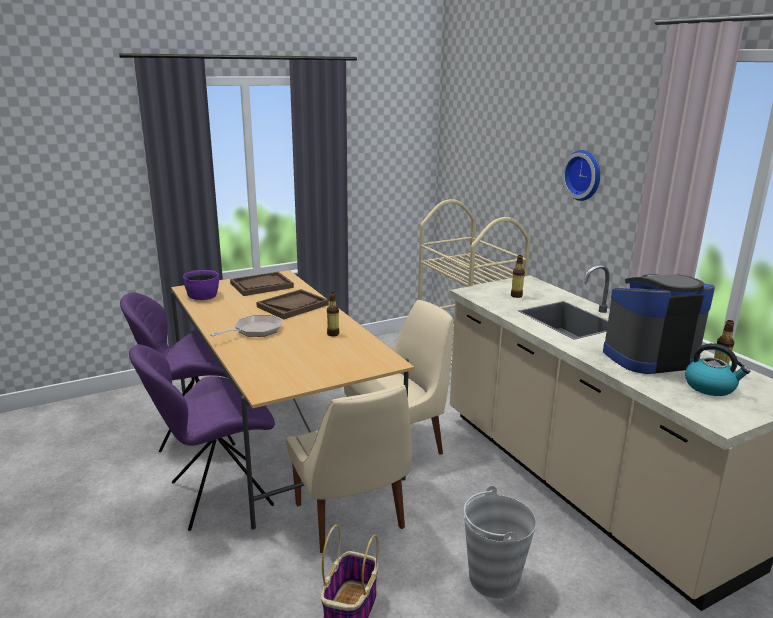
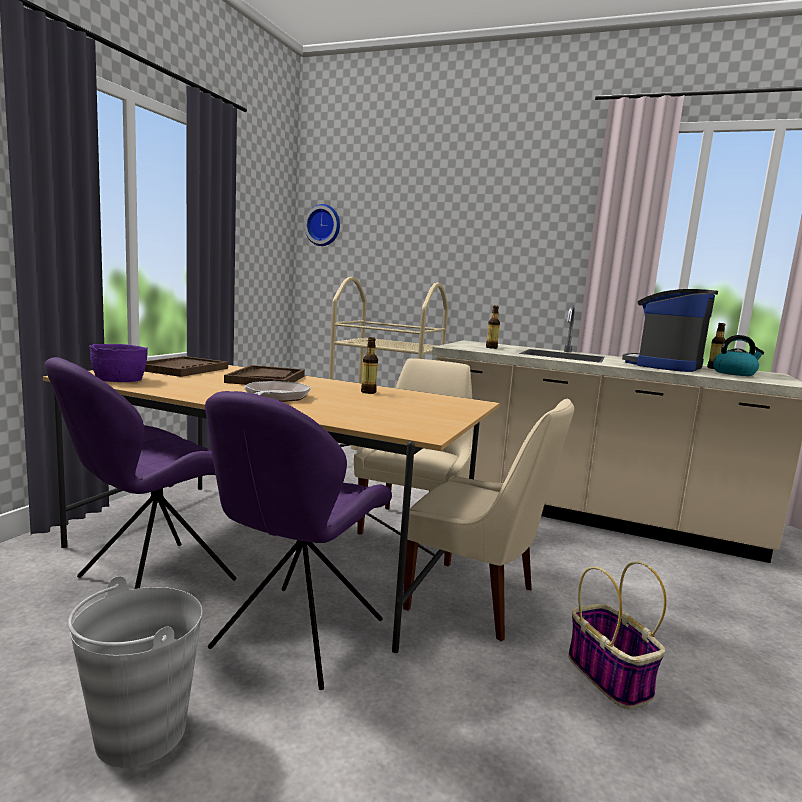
camera: 40 degrees left, 10 degrees down
grey bucket [464,486,536,598] -> grey bucket moved to [68,576,202,768]
wall clock [562,150,600,201] -> wall clock moved to [304,204,340,246]

